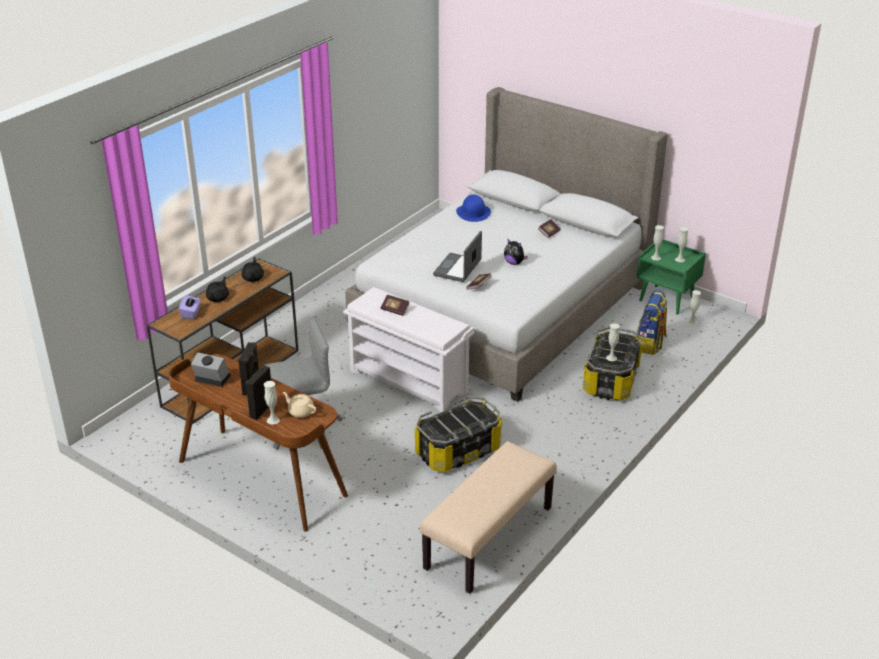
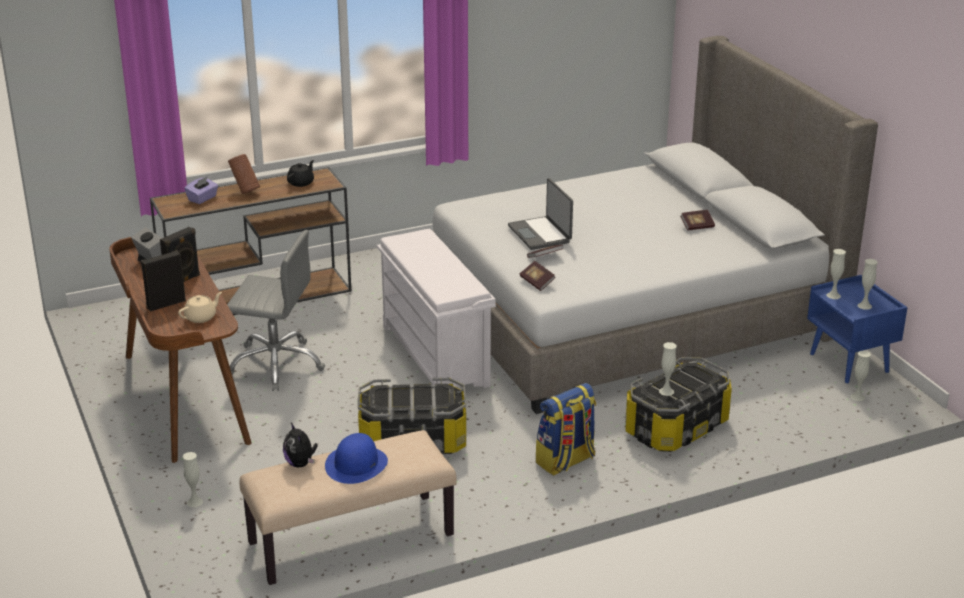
camera: 30 degrees right, 5 degrees down
black teapot [206,276,229,302] -> brown vase [228,154,260,194]
white vase [264,381,280,425] -> white vase moved to [182,452,203,507]
beige teapot [283,392,317,418] -> beige teapot turned 75 degrees clockwise [178,292,222,323]
book [381,295,409,316] -> book moved to [520,261,556,291]
laptop [433,231,482,282] -> laptop turned 75 degrees counterclockwise [508,178,573,250]
blue hat [456,195,491,222] -> blue hat moved to [325,433,388,484]
plush toy [504,239,528,265] -> plush toy moved to [283,423,318,468]
backpack [636,290,667,355] -> backpack moved to [536,383,596,476]
green nightstand [637,239,706,315] -> blue nightstand [807,275,908,383]

